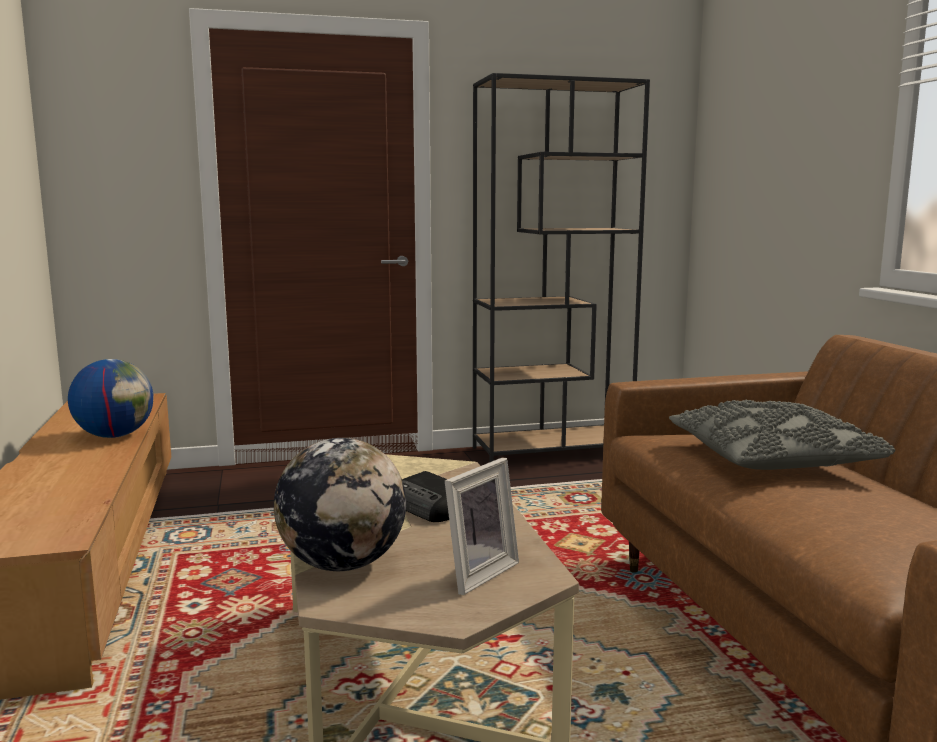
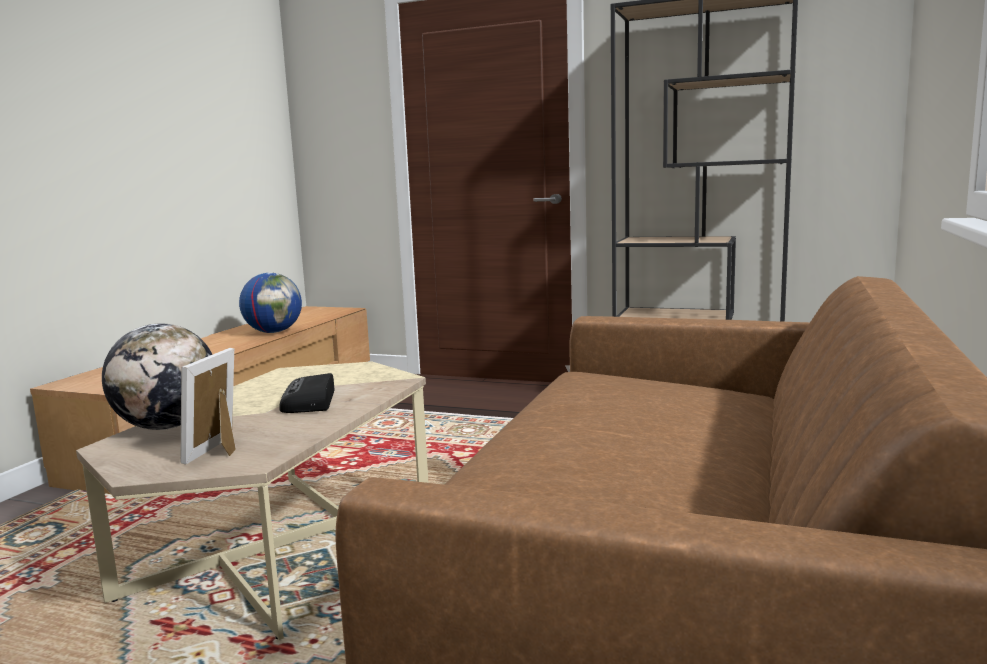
camera: 35 degrees right, 0 degrees up
picture frame [445,458,519,595] -> picture frame turned 120 degrees clockwise [180,348,236,464]
grey pillow [669,400,896,470] -> none

